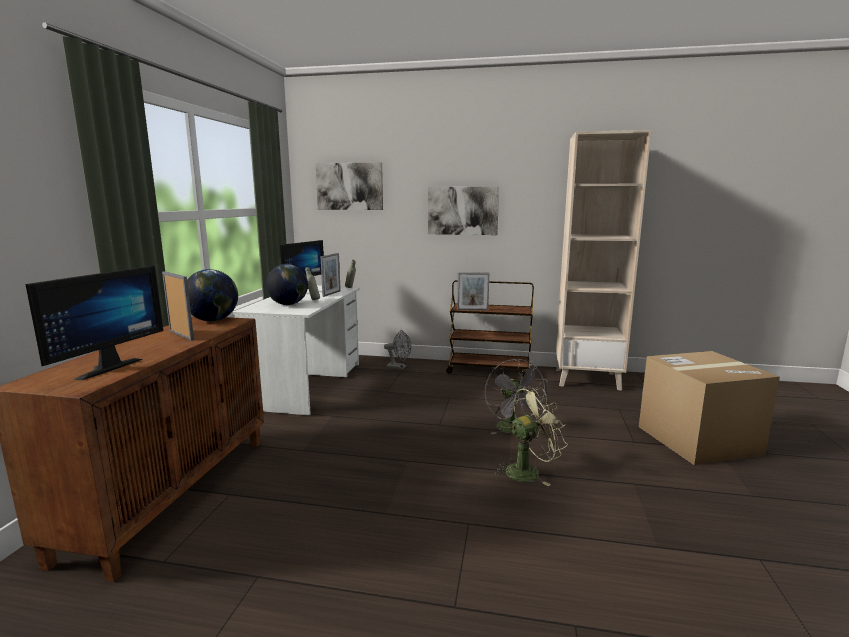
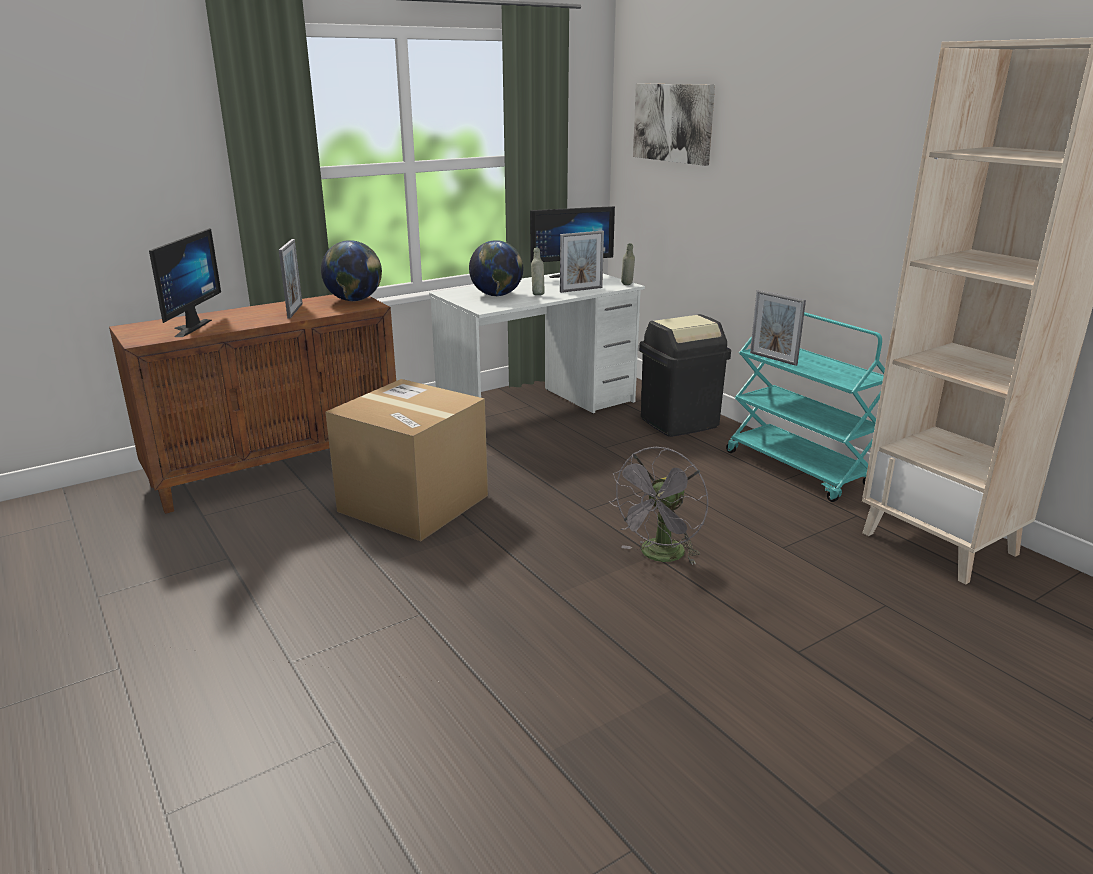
camera: 45 degrees right, 10 degrees up
monitor [25,265,163,381] -> monitor turned 60 degrees counterclockwise [149,228,221,337]
grey fan [384,330,411,370] -> black trash can [639,314,731,437]
picture [428,187,499,235] -> none
brown cart [446,280,534,377] -> turquoise cart [726,312,885,502]
green fan [494,387,568,486] -> none
cardboard box [639,351,780,465] -> cardboard box moved to [325,379,488,541]

